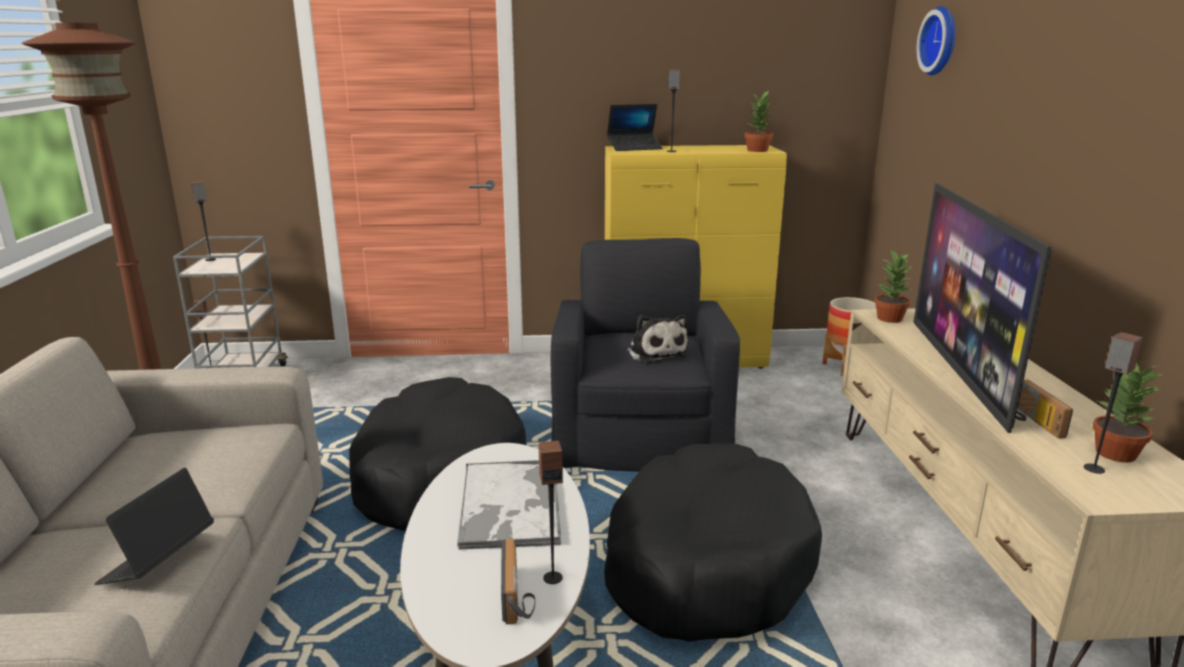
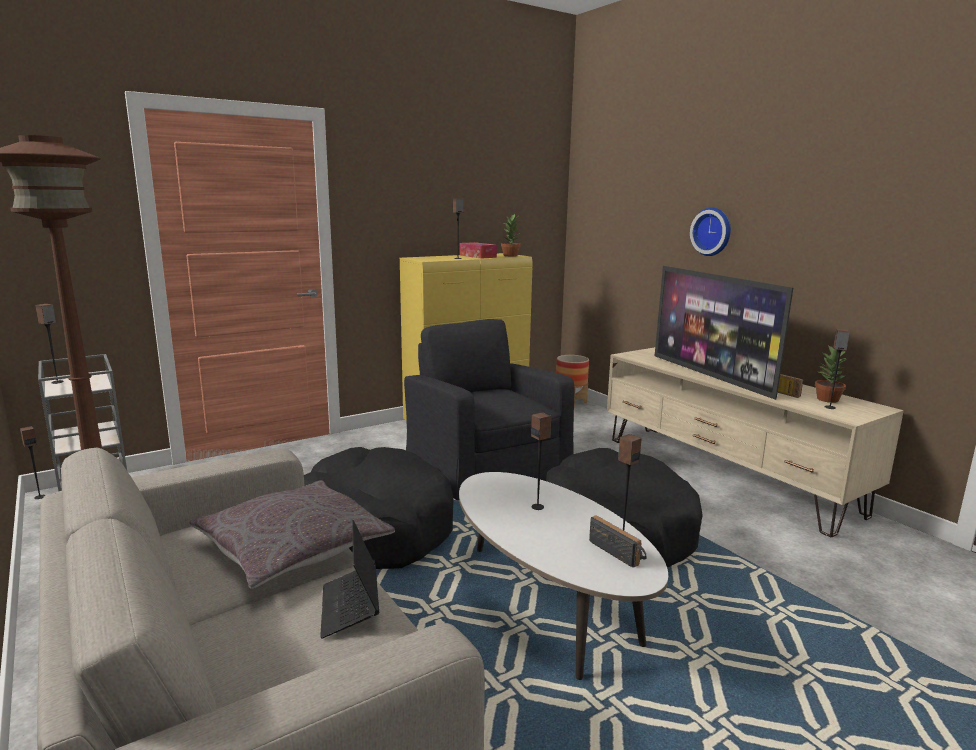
camera: 30 degrees left, 5 degrees down
tray [457,460,561,549] -> speaker [531,412,551,510]
laptop [607,104,662,151] -> none
plush toy [626,314,688,363] -> none
potted plant [874,250,912,323] -> none
wall clock [916,6,956,75] -> wall clock moved to [690,208,731,256]
none -> grey pillow [189,480,395,589]
none -> tissue box [460,242,497,259]

